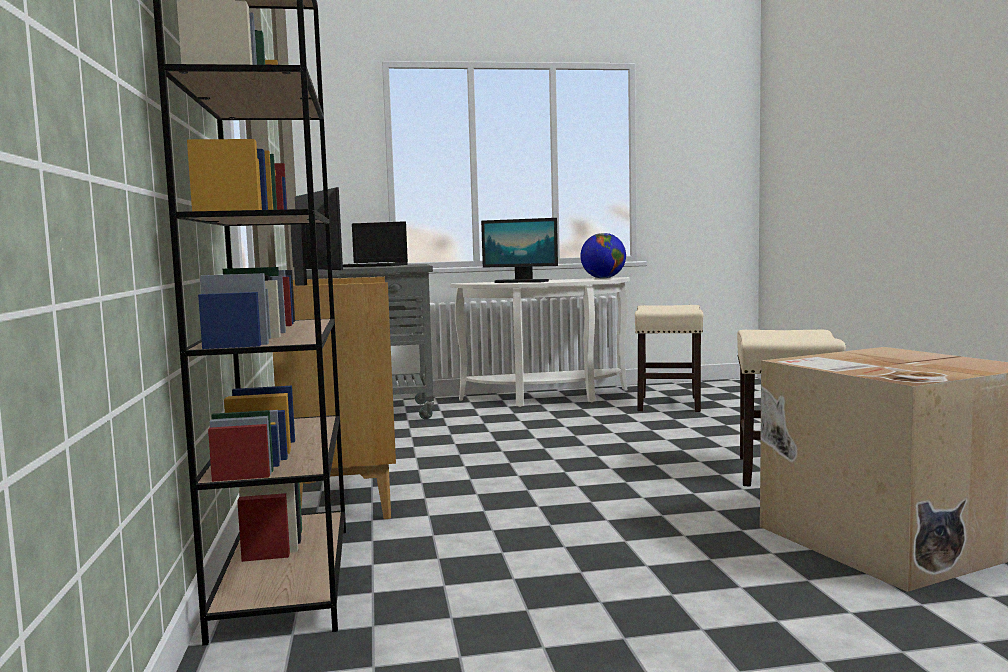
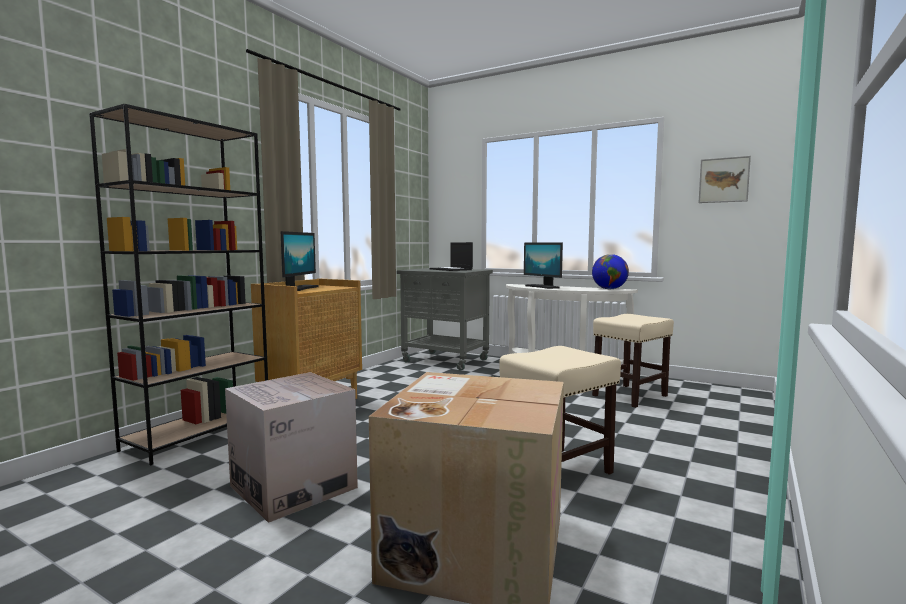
camera: 40 degrees right, 0 degrees up
none -> cardboard box [225,372,358,523]
none -> picture [698,156,751,203]

